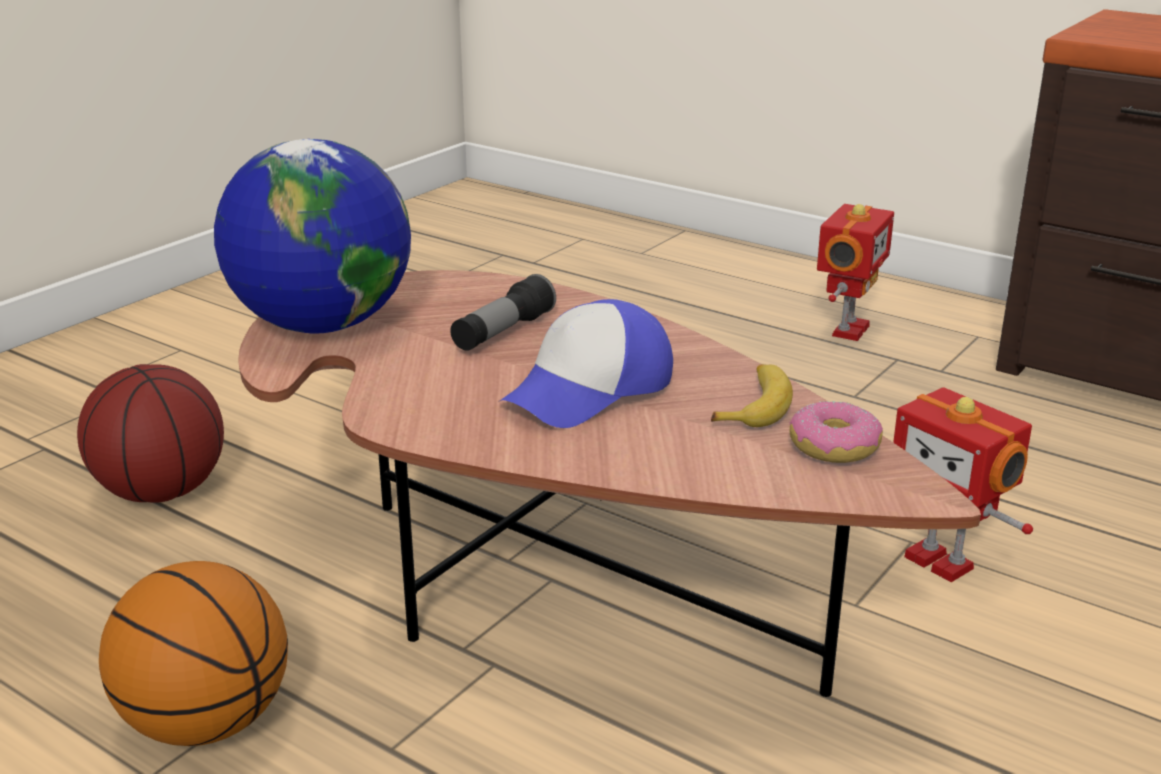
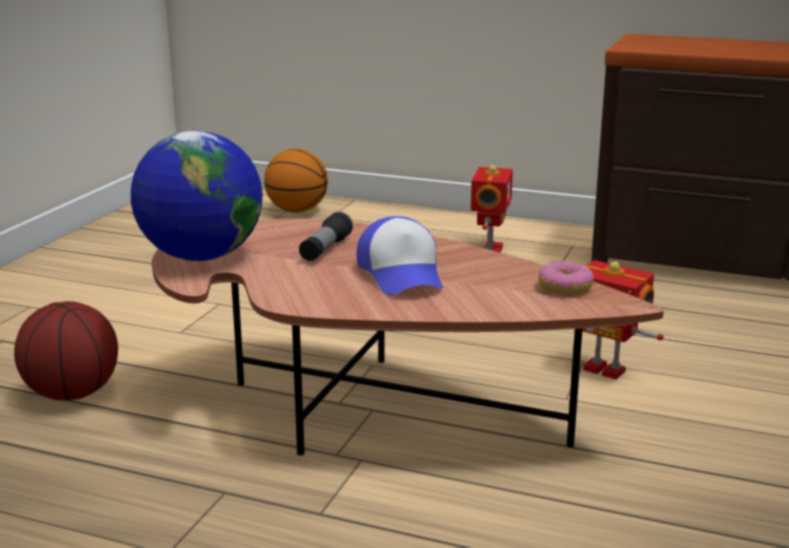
camera: 15 degrees left, 5 degrees down
basketball [99,561,288,746] -> basketball moved to [264,149,328,213]
cap [498,299,673,428] -> cap turned 45 degrees counterclockwise [356,216,443,295]
banana [711,364,793,427] -> none

